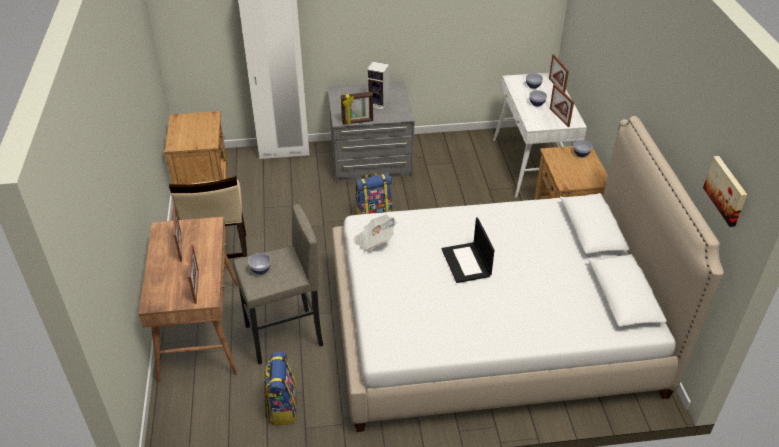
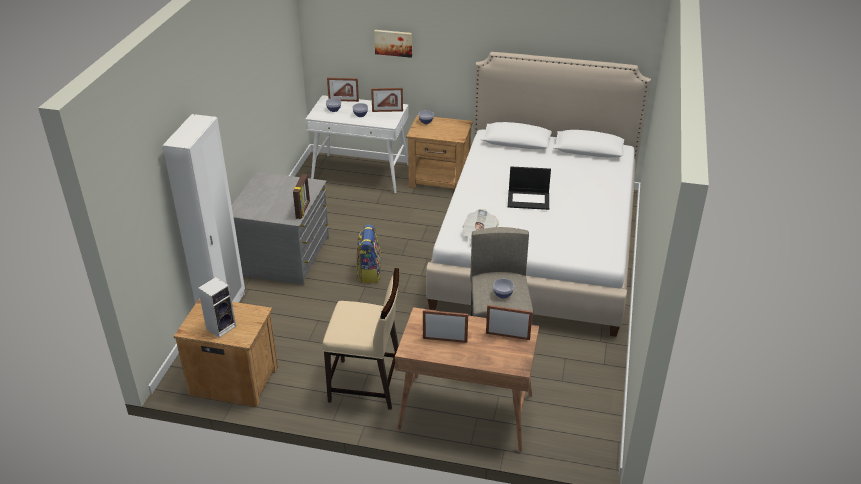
camera: 70 degrees left, 5 degrees down
backpack [264,352,297,426] -> none
speaker [367,61,389,110] -> speaker moved to [198,277,236,338]
picture [703,156,747,227] -> picture moved to [374,30,412,58]

